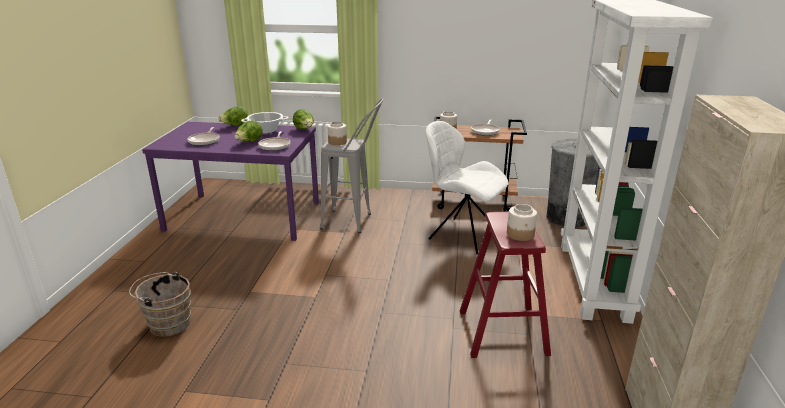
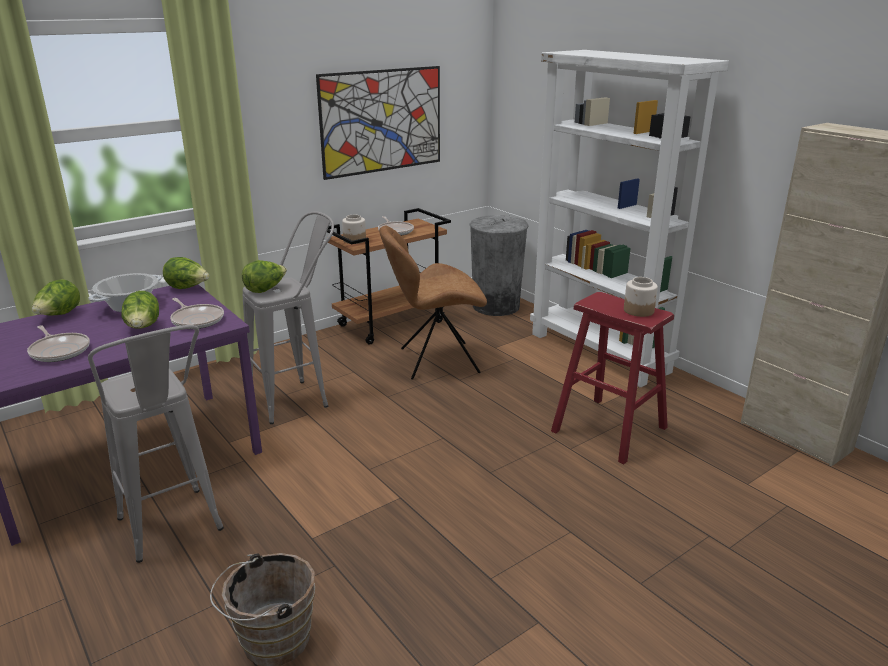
camera: 45 degrees left, 0 degrees up
jar [328,121,347,145] -> lettuce [242,260,287,293]
white chair [426,121,509,254] -> brown chair [379,225,487,380]
none -> grey stool [88,325,224,563]
none -> picture [316,66,440,180]

